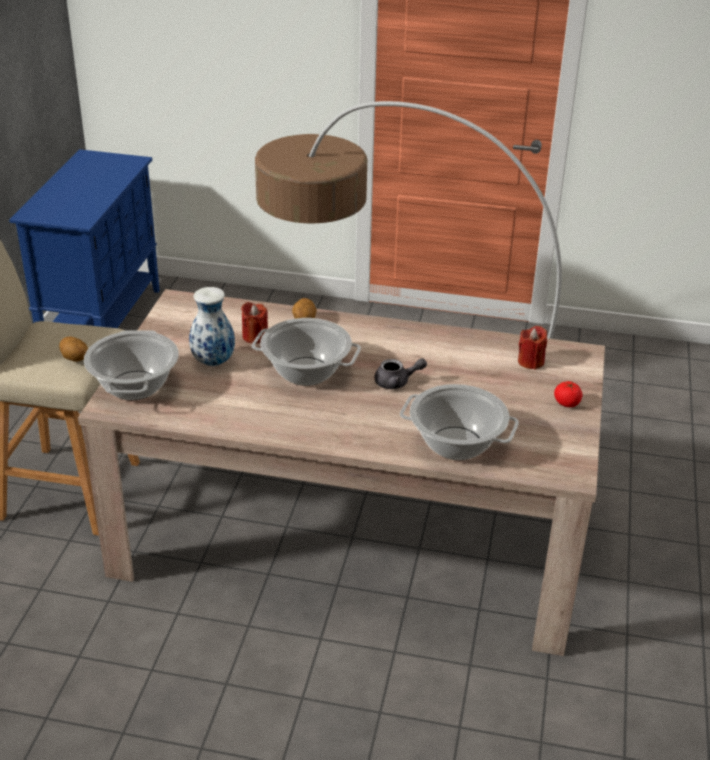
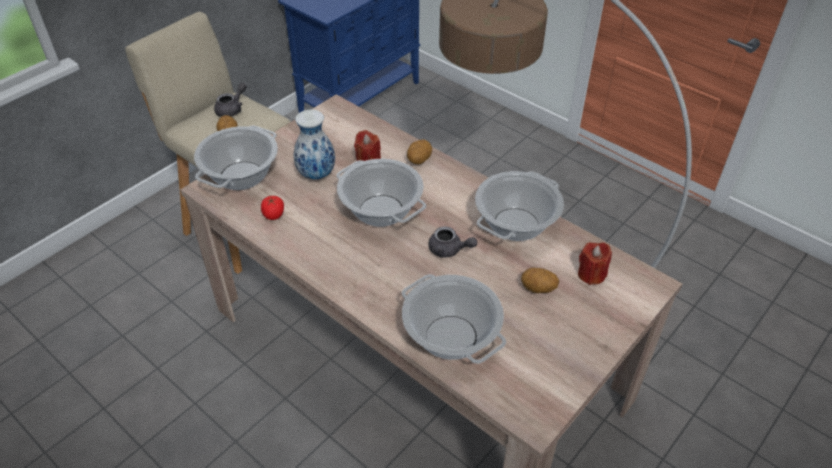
camera: 30 degrees right, 10 degrees up
tomato [554,381,582,407] -> tomato moved to [261,196,284,220]
none -> grey teapot [214,83,247,117]
none -> cooking pot [475,171,564,241]
none -> potato [521,268,559,293]

